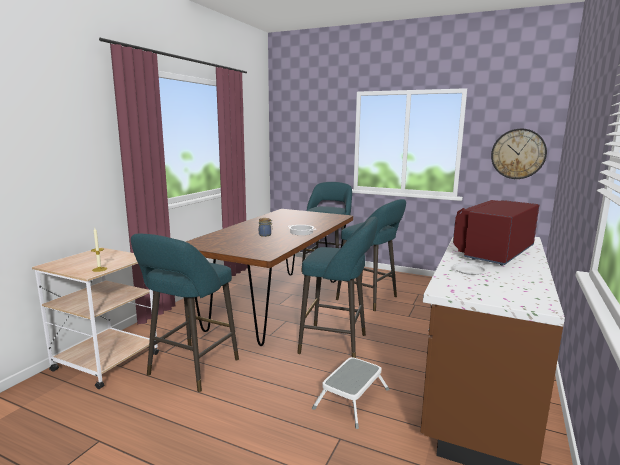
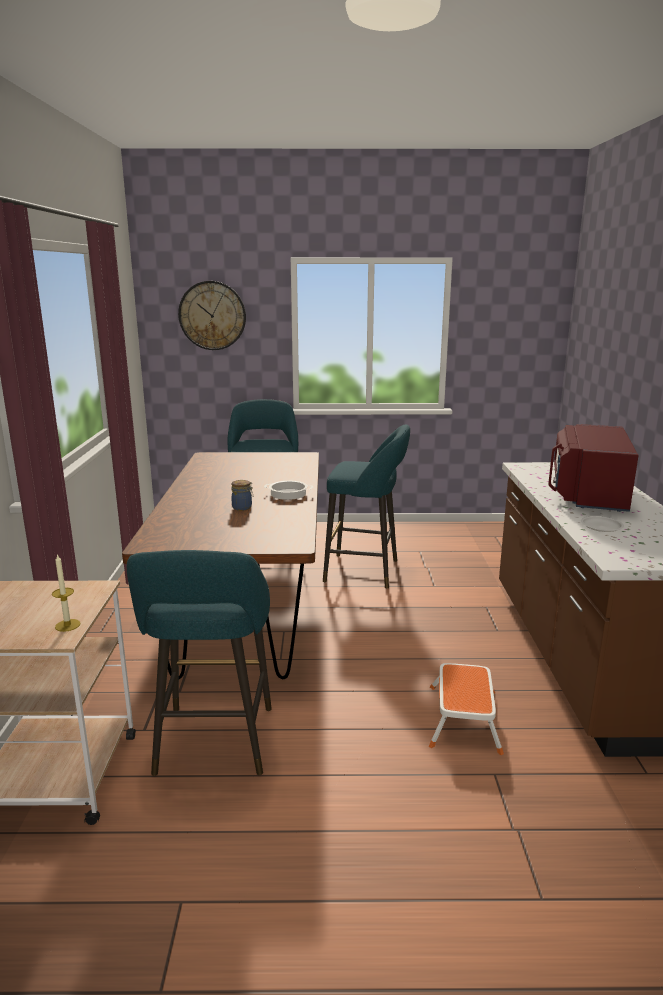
camera: 25 degrees left, 5 degrees up
turquoise stool [297,217,378,358] -> none
grey step ladder [312,357,390,429] -> orange step ladder [429,663,504,755]
wall clock [491,129,547,179] -> wall clock moved to [178,281,246,350]

